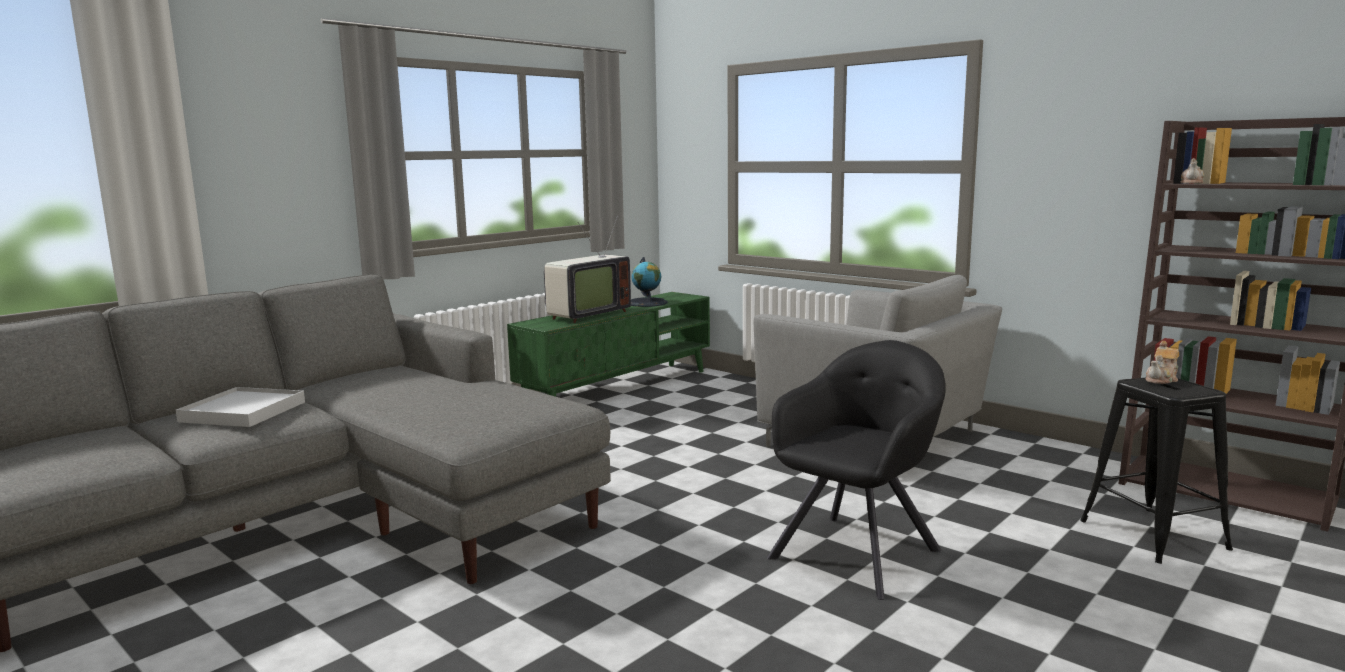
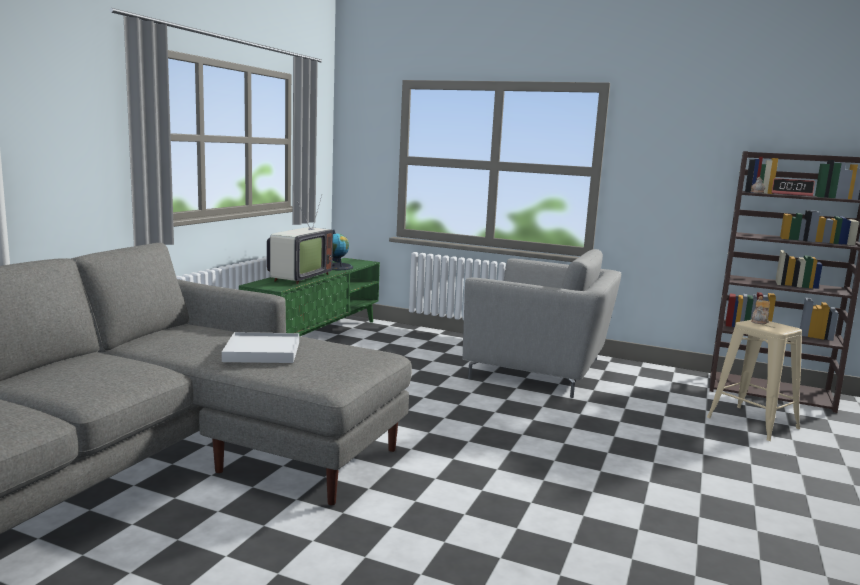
camera: 20 degrees left, 0 degrees up
white tray [176,387,305,427] -> white tray moved to [222,332,299,363]
black armchair [767,340,946,600] -> none
black stool [1080,377,1233,564] -> beige stool [707,319,802,441]
none -> alarm clock [771,178,815,196]

